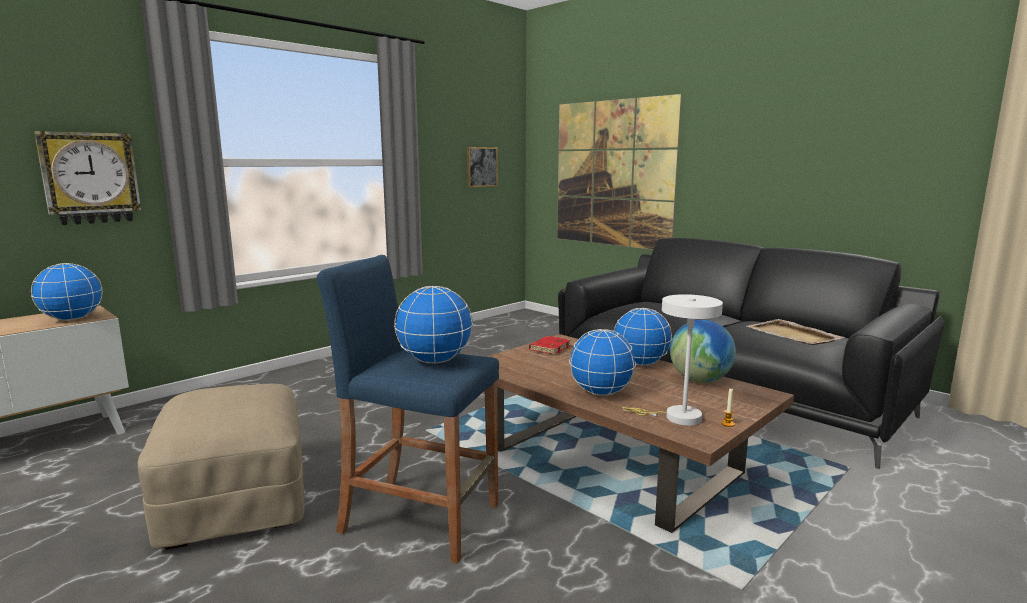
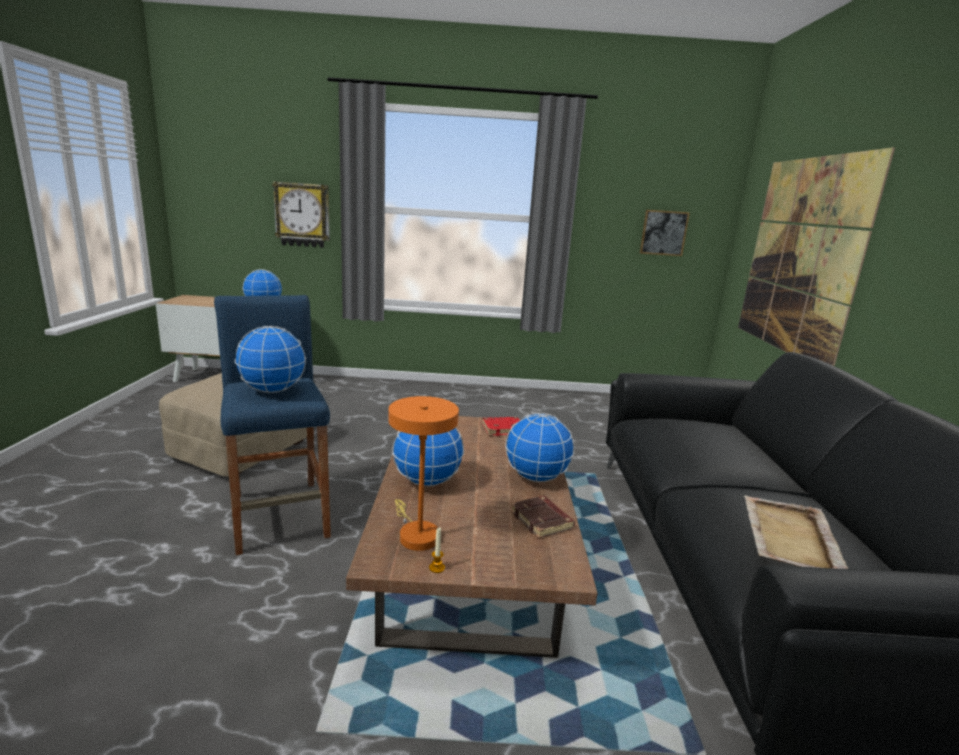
camera: 45 degrees right, 5 degrees up
white table lamp [622,294,723,426] -> orange table lamp [388,396,459,551]
globe [670,320,736,383] -> brown book [510,496,575,538]

